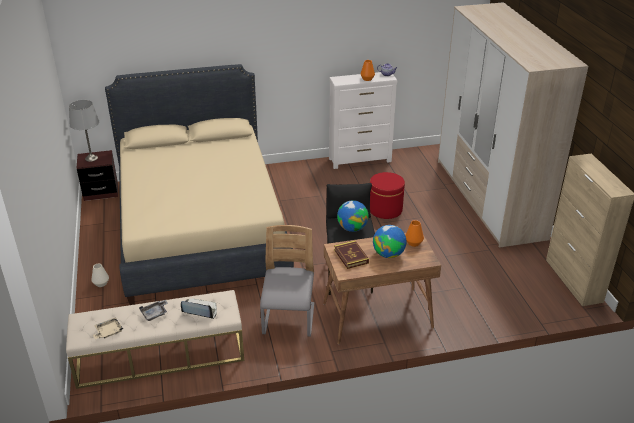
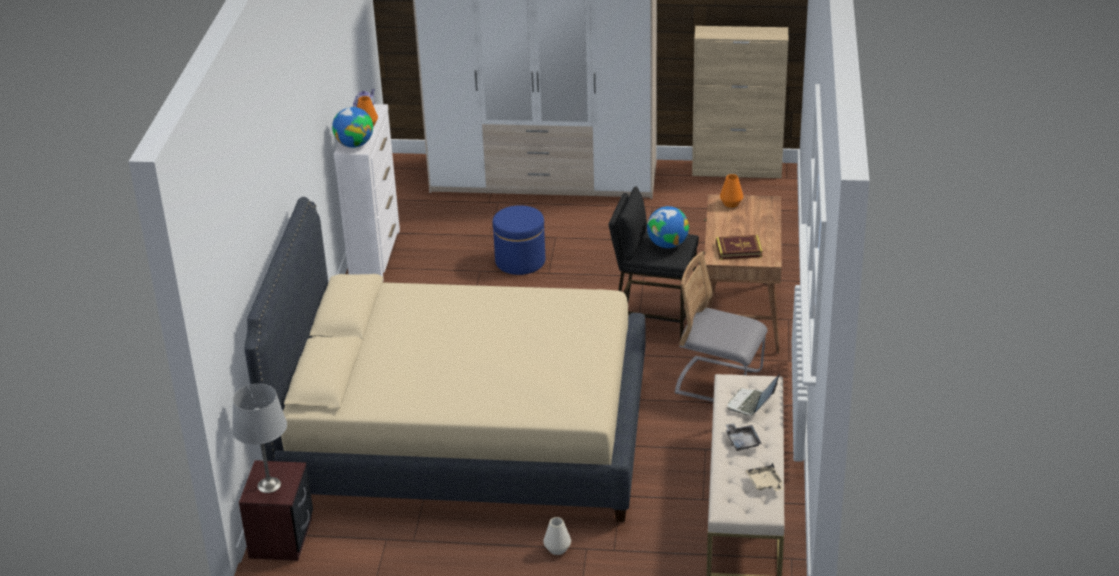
camera: 70 degrees left, 0 degrees up
red ottoman [370,172,405,219] -> blue ottoman [493,205,545,275]
globe [373,225,406,258] -> globe moved to [332,107,373,148]

